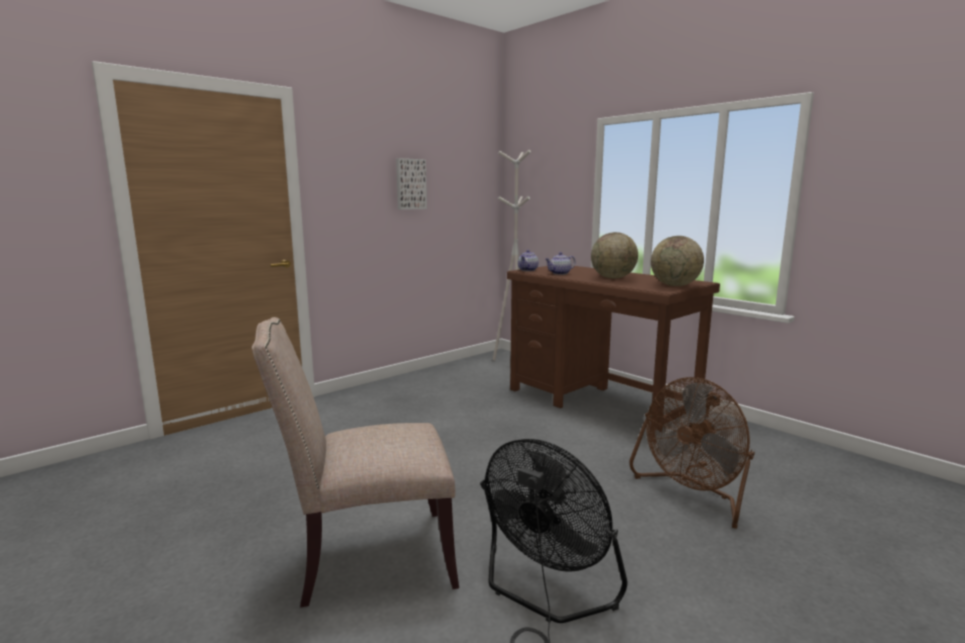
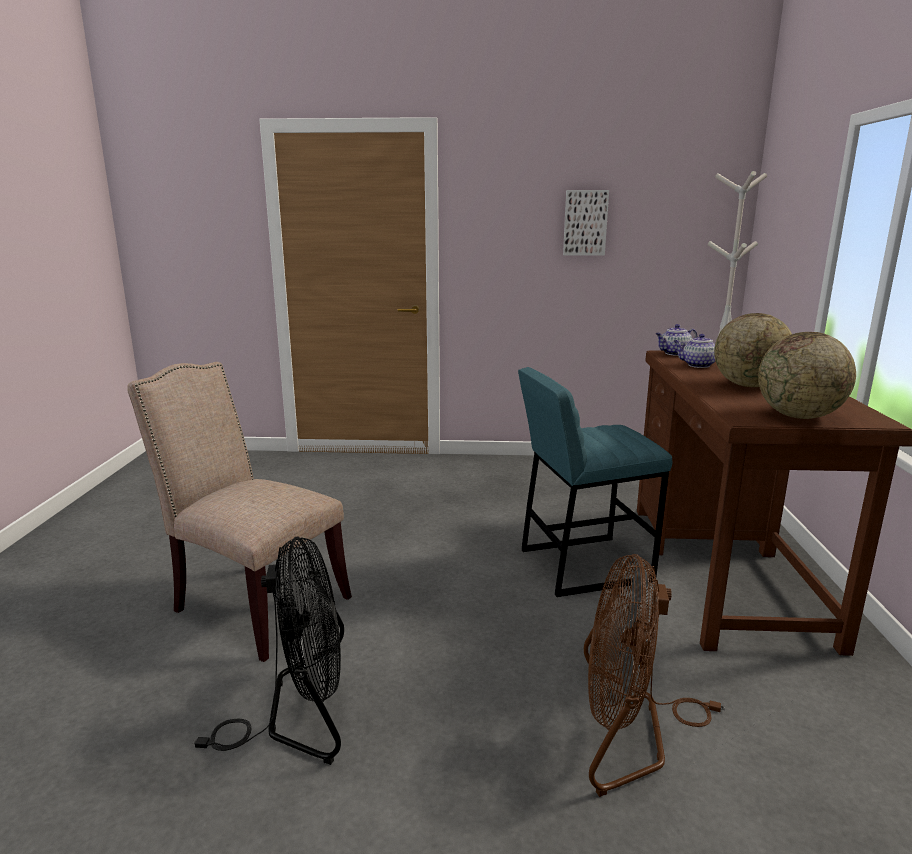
camera: 45 degrees right, 5 degrees up
none -> blue stool [518,367,672,597]

